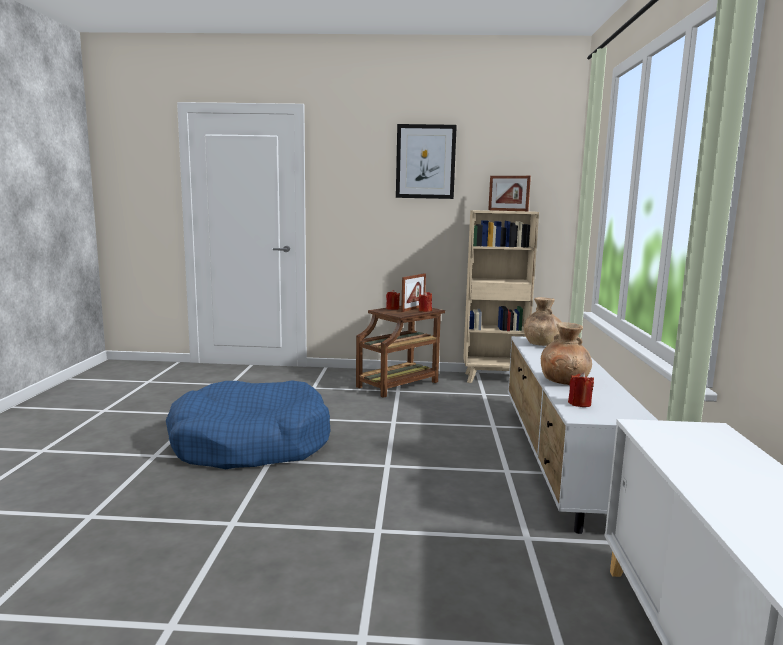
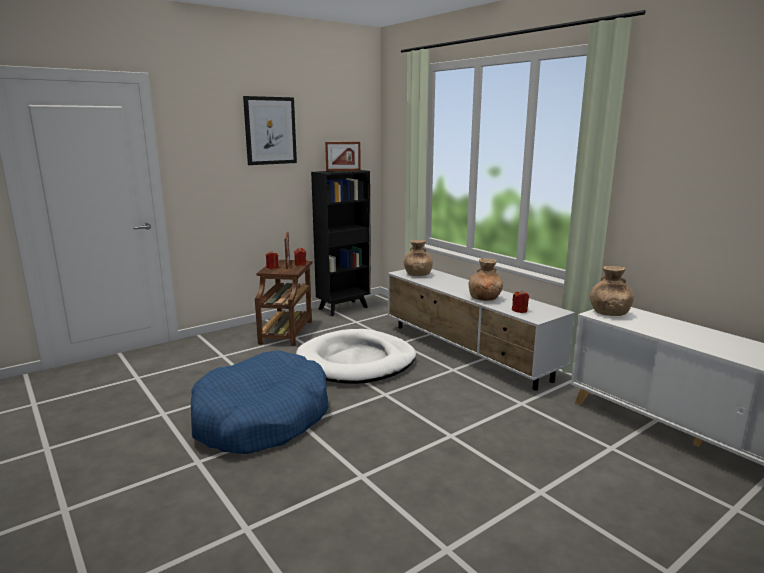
camera: 40 degrees left, 5 degrees up
beige bookcase [463,210,539,383] -> black bookcase [311,170,371,316]
none -> white dog bed [296,329,416,384]
none -> brown vase [590,266,634,316]

